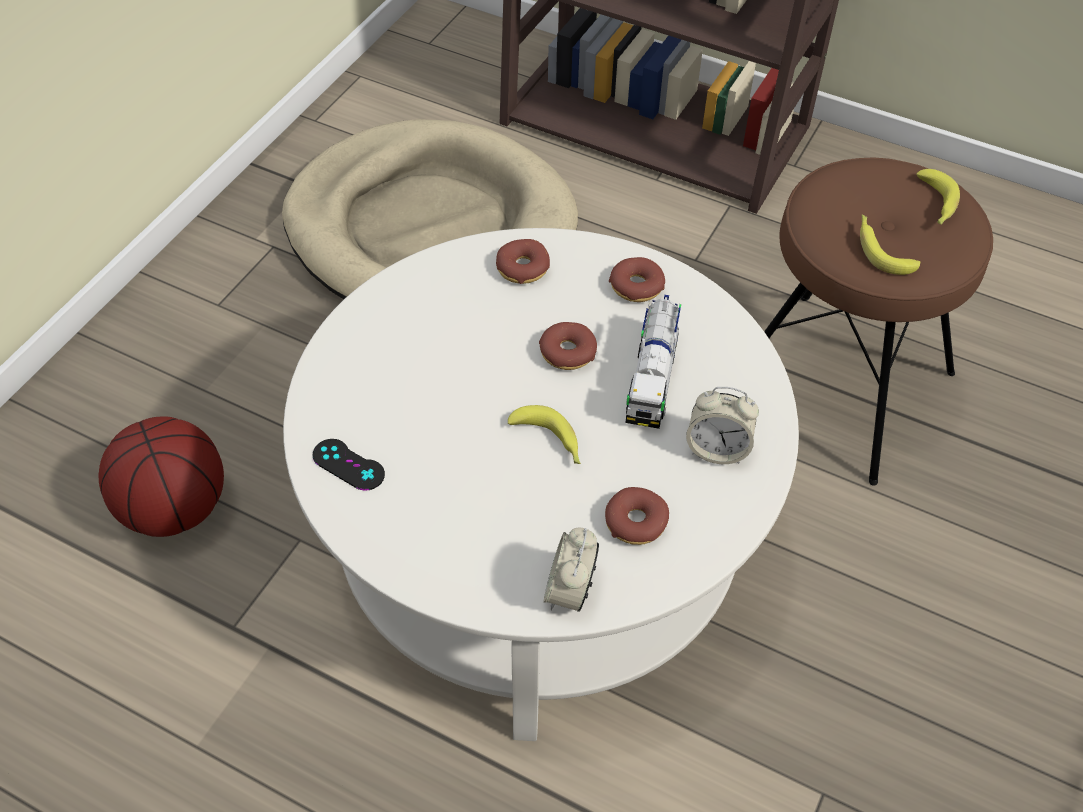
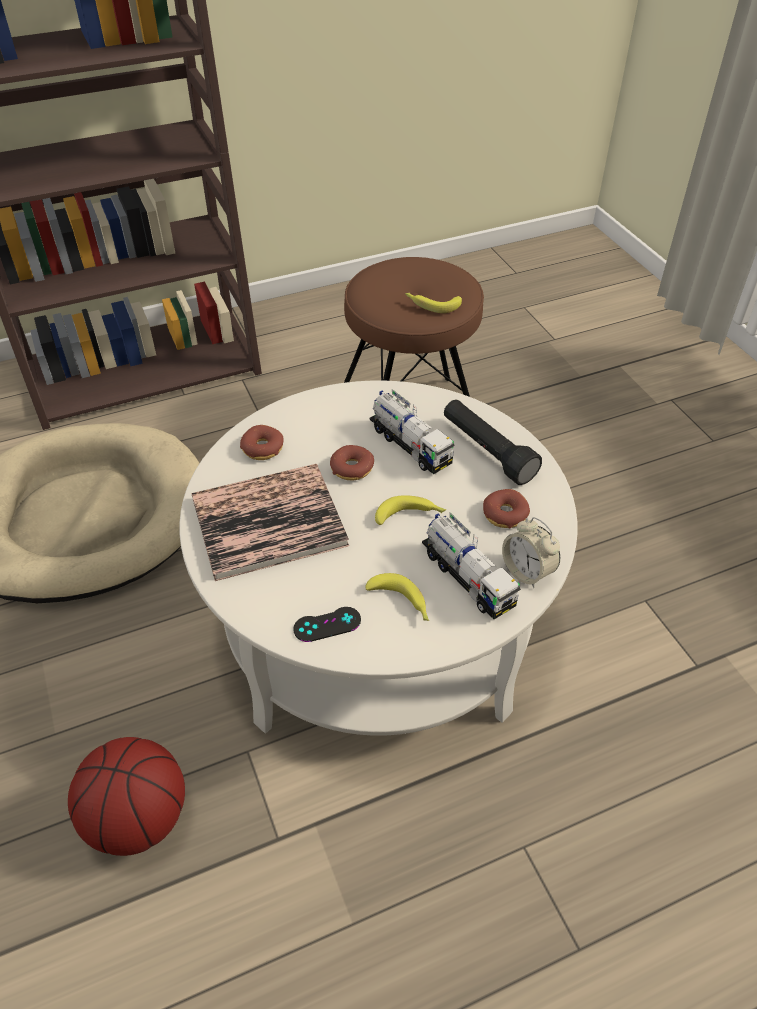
camera: 50 degrees left, 5 degrees down
donut [609,257,665,302] -> none
alarm clock [686,387,759,464] -> black flashlight [444,399,542,485]
banana [916,169,960,225] -> banana moved to [365,573,429,621]
none -> book [191,464,349,581]
none -> toy truck [422,513,521,619]

